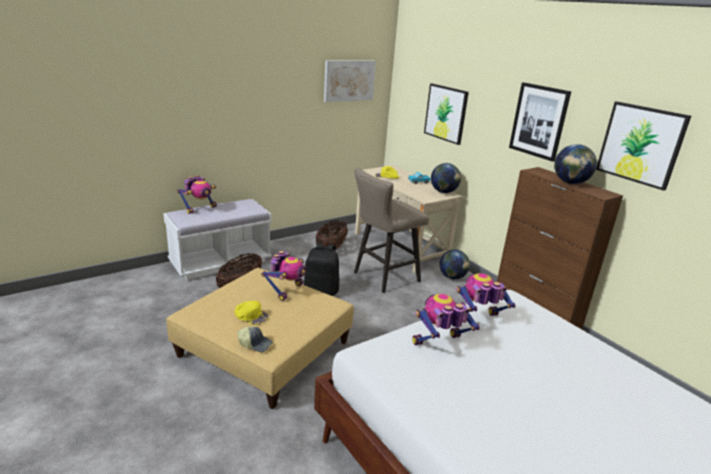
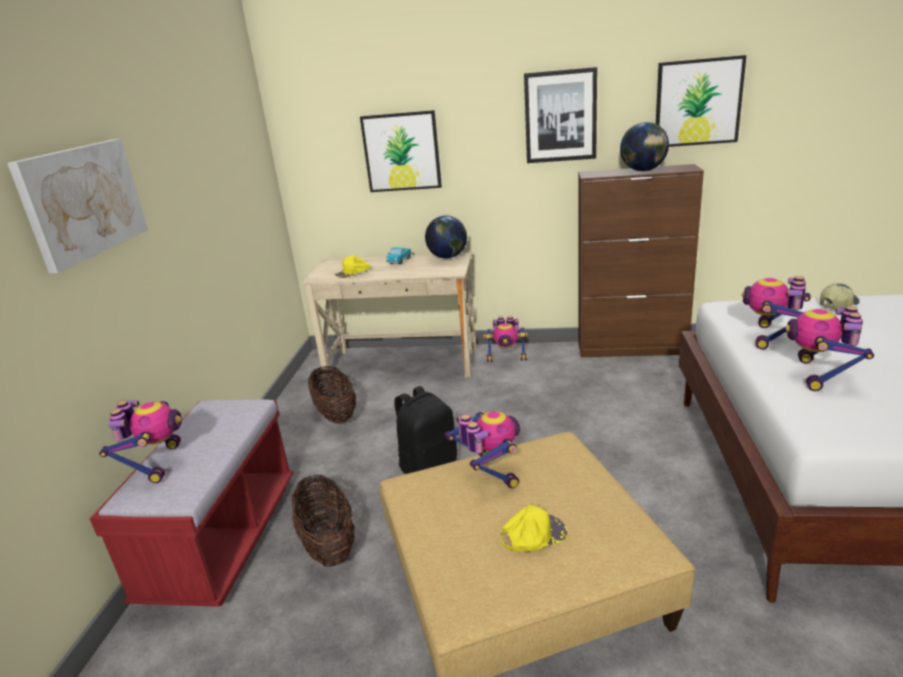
camera: 45 degrees left, 0 degrees up
white bench [163,199,272,280] -> red bench [90,399,294,607]
cap [237,326,273,352] -> cap moved to [820,284,860,309]
picture [324,61,376,102] -> picture moved to [7,139,148,273]
beige stool [354,168,429,293] -> none
globe [440,249,470,279] -> toy robot [483,316,528,362]

